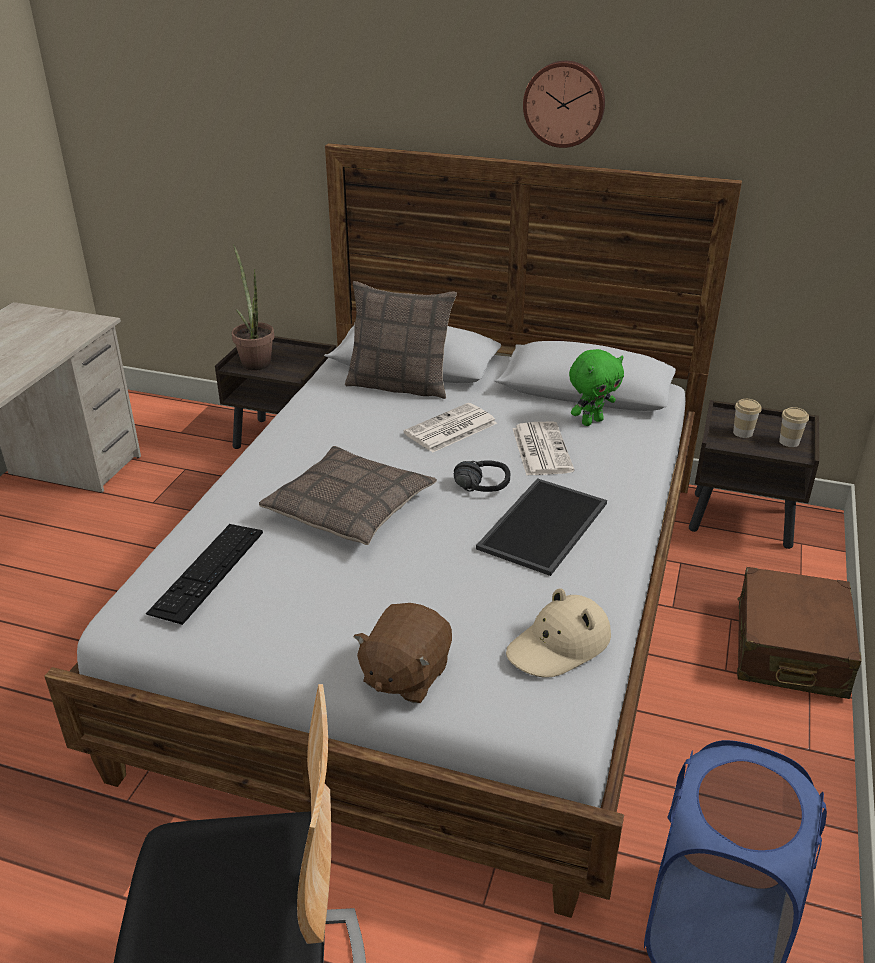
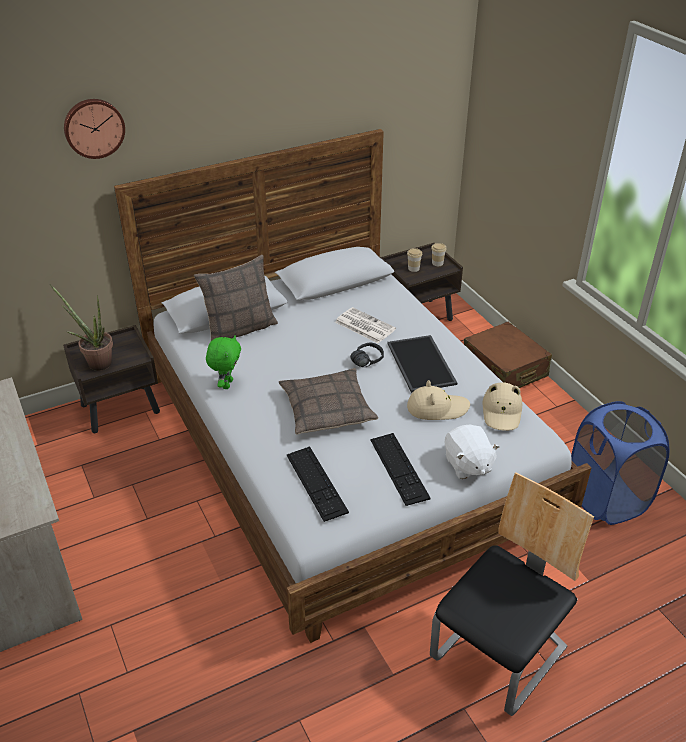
camera: 45 degrees left, 5 degrees up
brown plush toy [353,603,452,703] -> white plush toy [444,425,500,479]
newspaper [403,403,497,453] -> none
wall clock [523,61,605,148] -> wall clock moved to [64,99,125,159]
green plush toy [569,349,624,426] -> green plush toy moved to [206,335,241,389]
none -> keyboard [370,433,431,506]
none -> beige hat [407,380,470,420]

